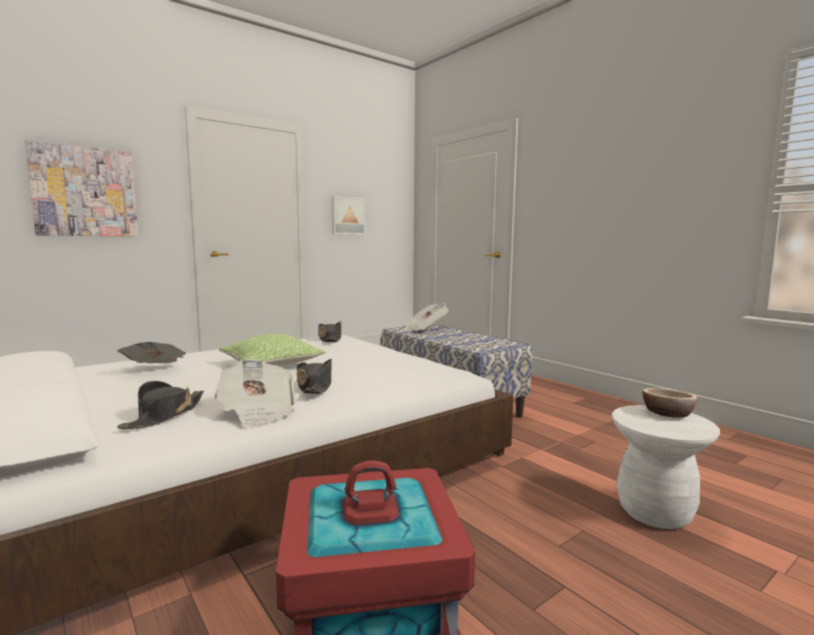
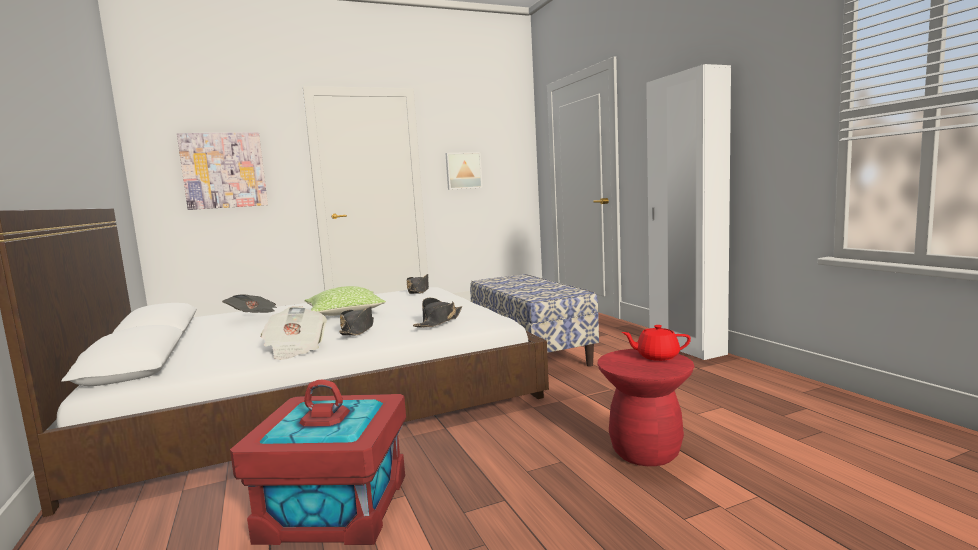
camera: 15 degrees right, 0 degrees up
black hat [117,381,204,429] -> black hat moved to [413,298,462,327]
newspaper [404,303,449,331] -> none
white stool [612,405,720,529] -> red stool [597,349,694,466]
bowl [643,388,698,418] -> red teapot [621,325,691,361]
none -> white wardrobe [646,64,731,360]

